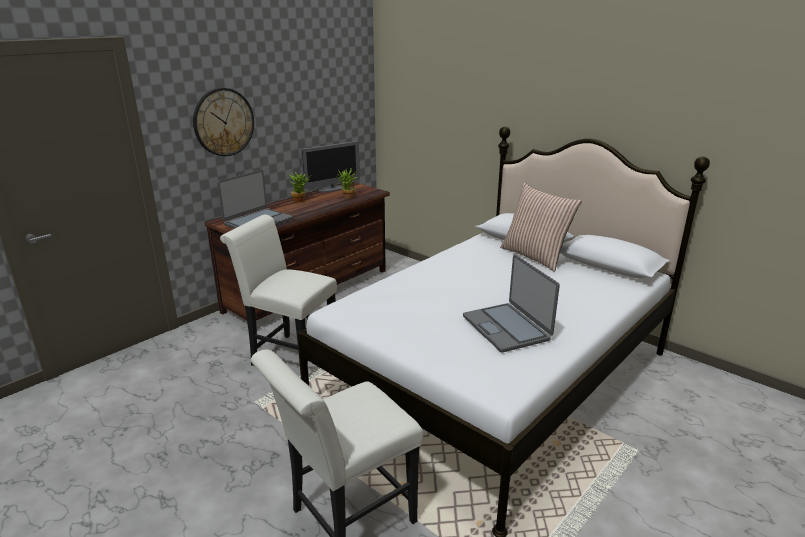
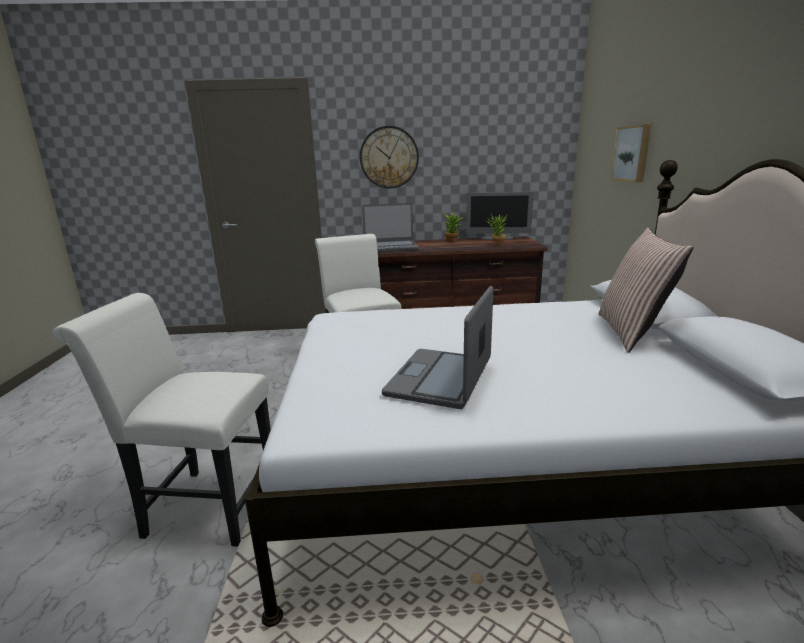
camera: 45 degrees right, 5 degrees down
none -> picture [611,124,651,182]

